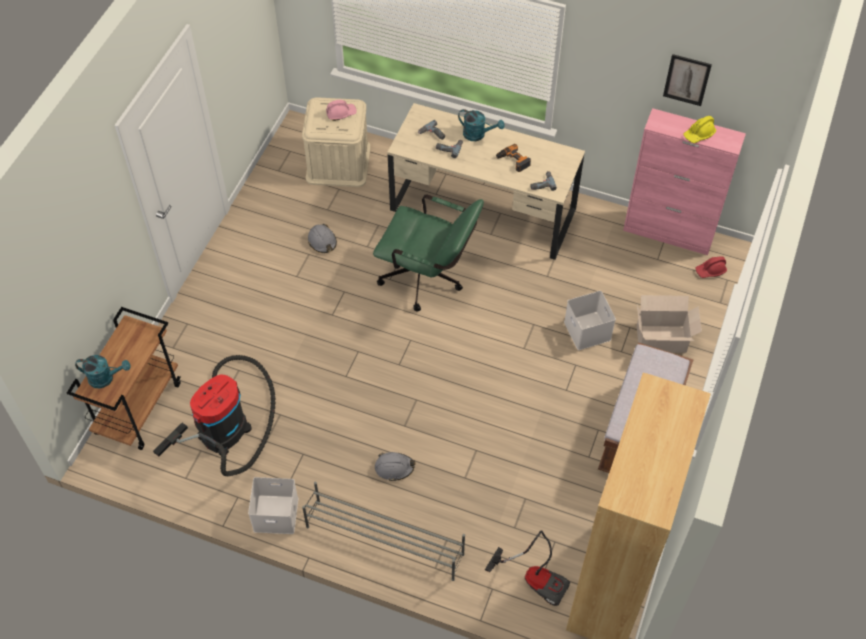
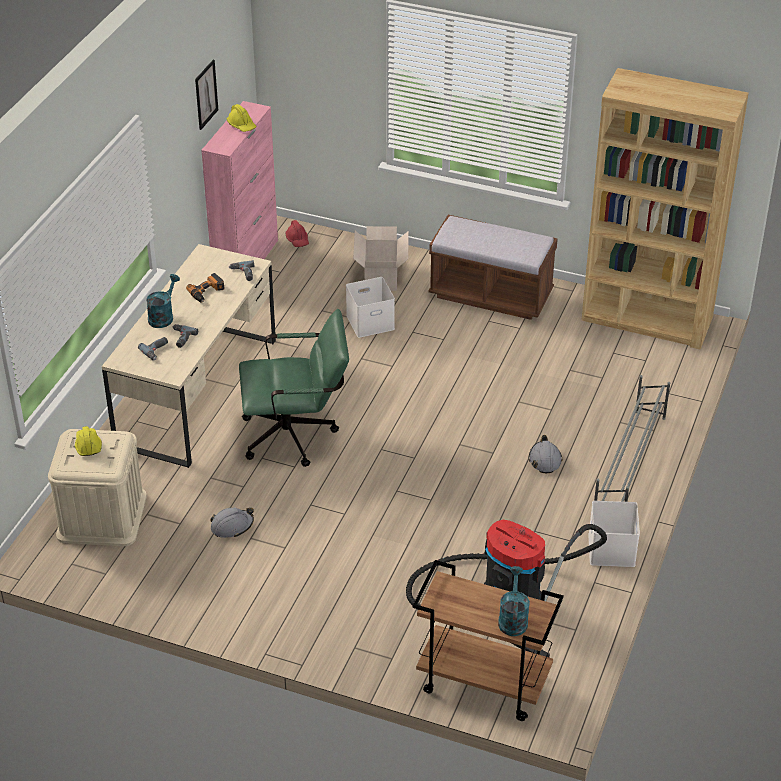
camera: 90 degrees left, 15 degrees down
pink hard hat [326,100,357,121] -> yellow hard hat [75,426,102,456]
green office chair [373,194,484,312] -> green office chair turned 60 degrees clockwise [239,309,349,467]
vacuum cleaner [485,530,570,606] -> none

